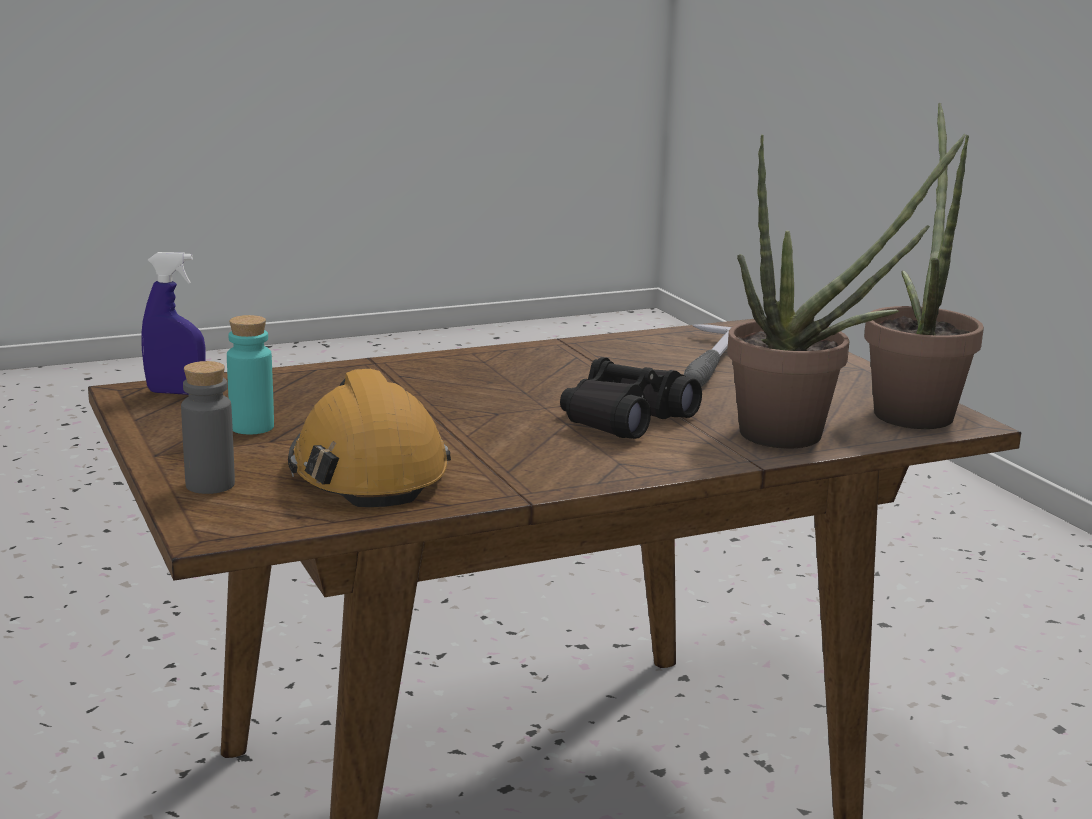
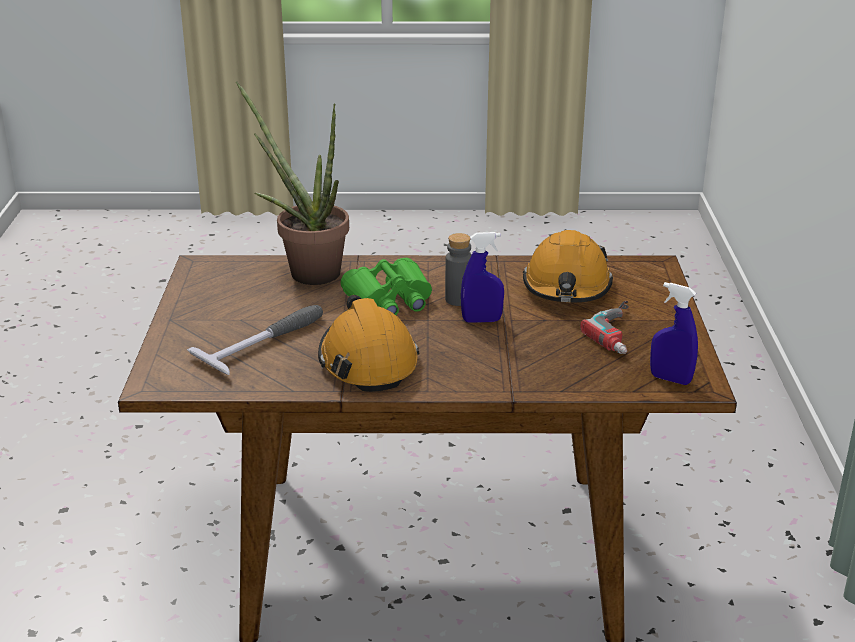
camera: 155 degrees left, 10 degrees up
grey bottle [181,361,235,494] -> grey bottle moved to [445,233,472,306]
turquoise bottle [227,315,274,434] -> power drill [580,301,629,354]
black binoculars [560,357,702,439] -> green binoculars [341,258,432,315]
potted plant [864,103,984,429] -> none
none -> orange hard hat [318,295,420,392]
none -> blue spray bottle [461,232,504,323]

